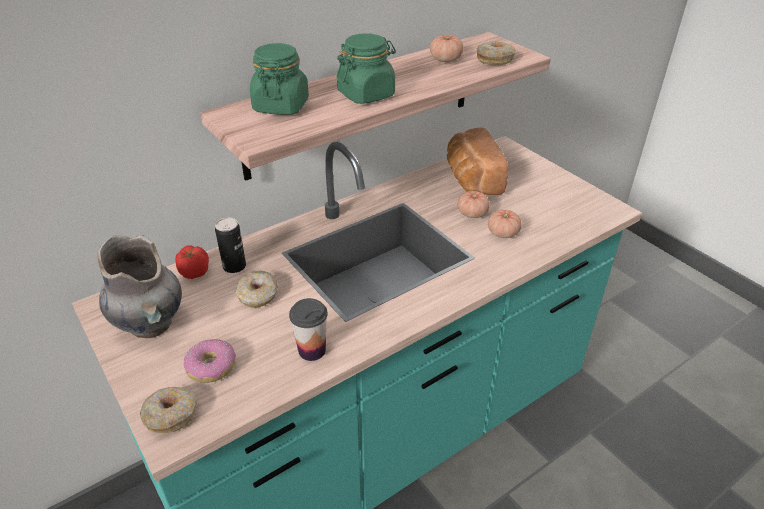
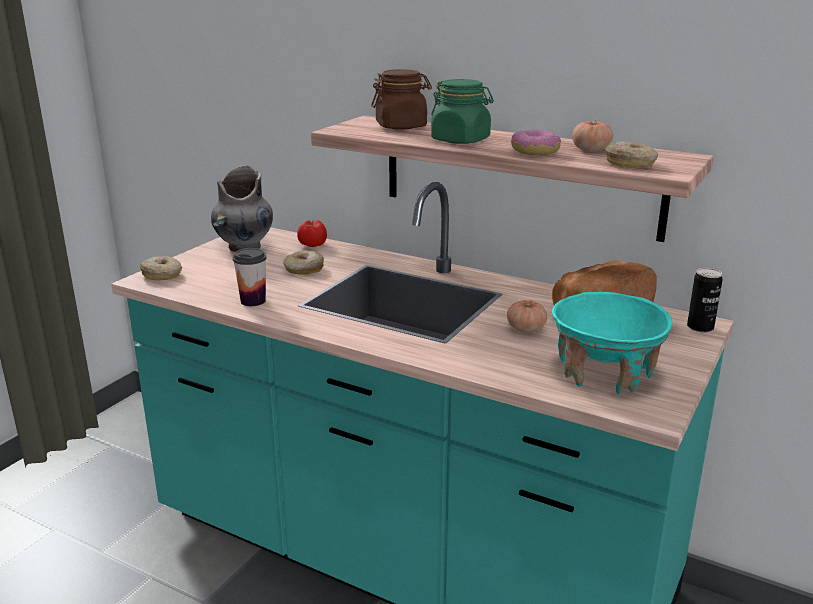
camera: 65 degrees right, 15 degrees down
donut [184,339,236,383] -> donut moved to [511,129,561,155]
can [215,218,246,273] -> can moved to [687,268,723,332]
green jar [250,43,309,115] -> brown jar [371,69,432,130]
tomato [488,210,522,238] -> none
none -> turquoise bowl [552,292,673,394]

